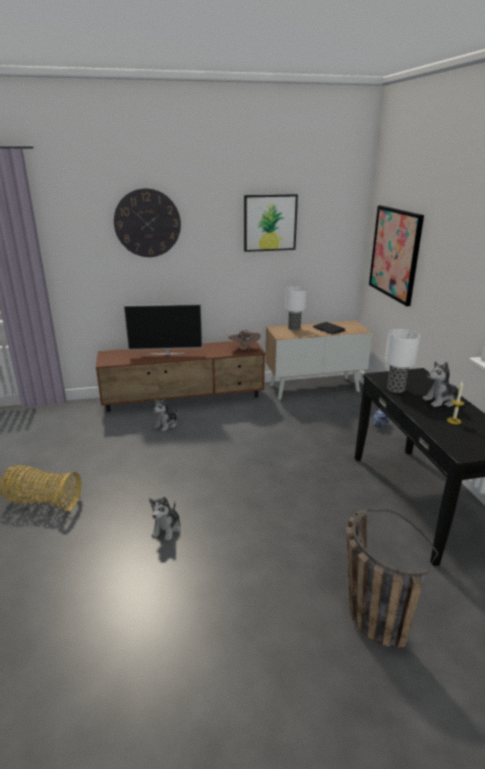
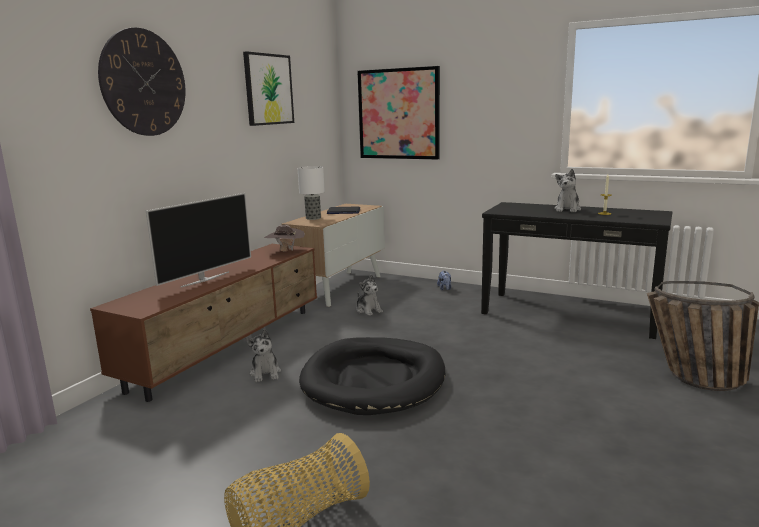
camera: 50 degrees left, 10 degrees down
plush toy [149,497,181,541] -> plush toy moved to [356,274,383,316]
table lamp [385,329,420,393] -> none
none -> black dog bed [299,337,445,415]

